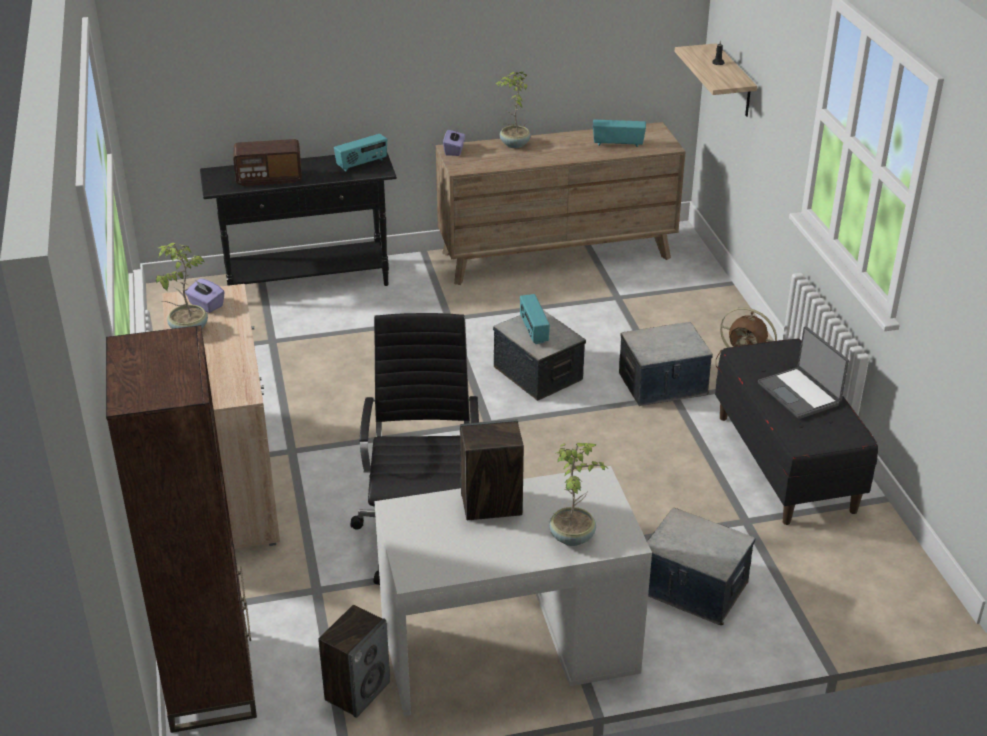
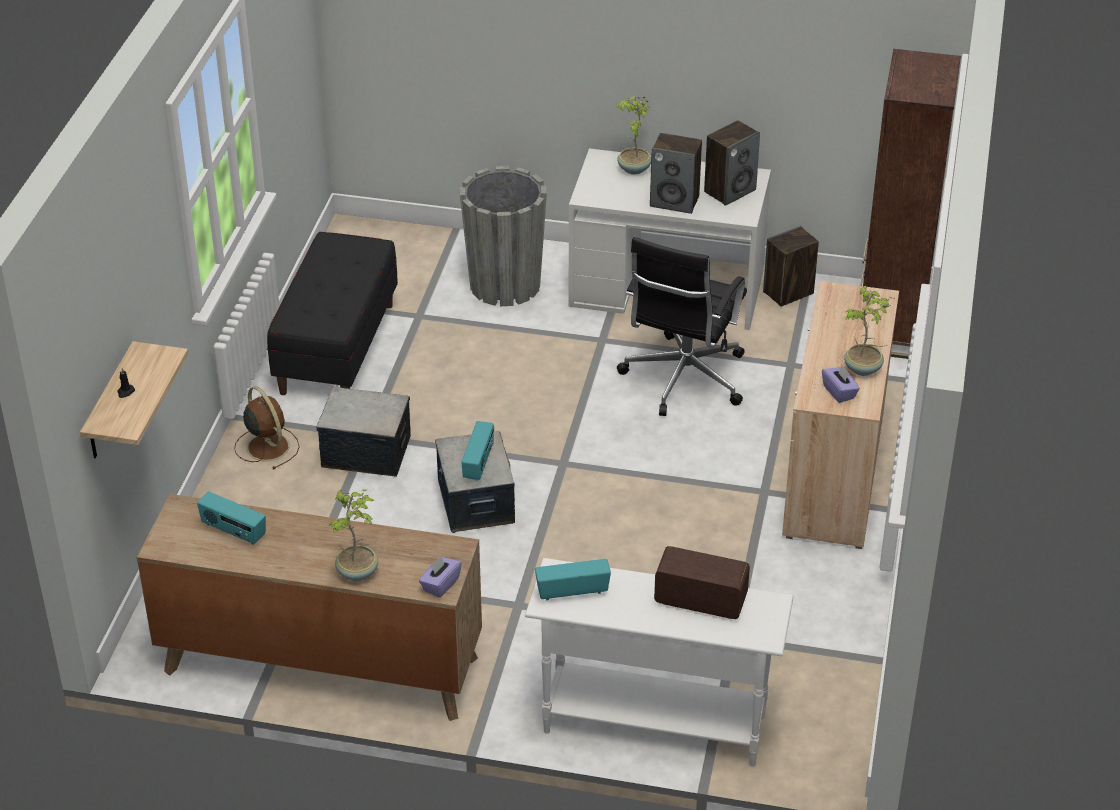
camera: 155 degrees left, 5 degrees up
black console table [200,153,397,286] -> white console table [525,558,794,767]
storage box [647,508,756,625] -> grey planter [460,166,547,306]
laptop [758,326,849,419] -> none
none -> speaker [704,120,760,206]

